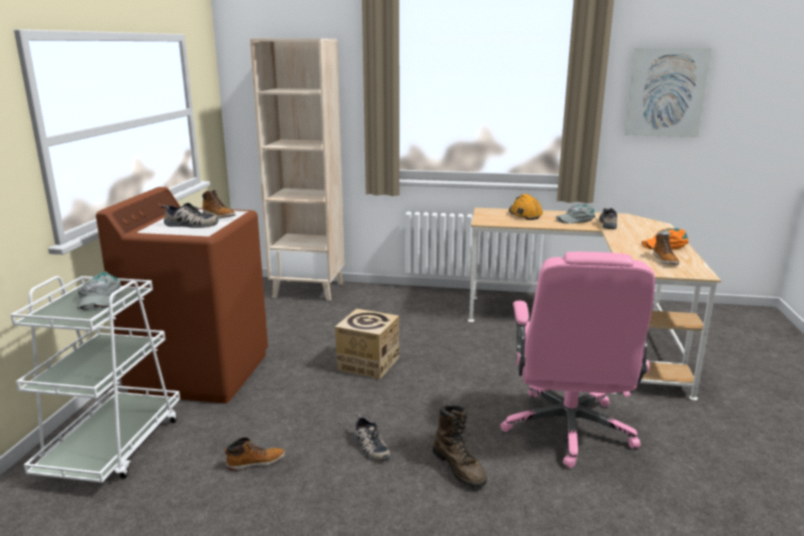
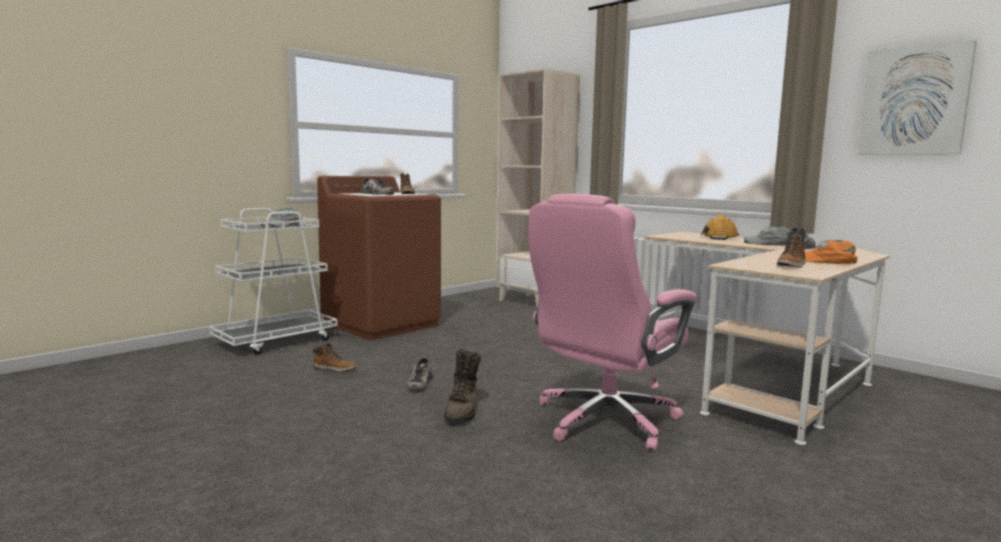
camera: 35 degrees right, 10 degrees down
cardboard box [335,309,399,379] -> none

